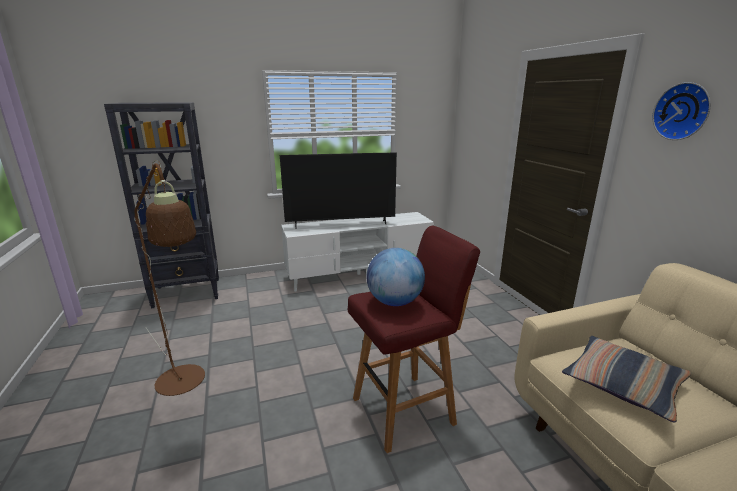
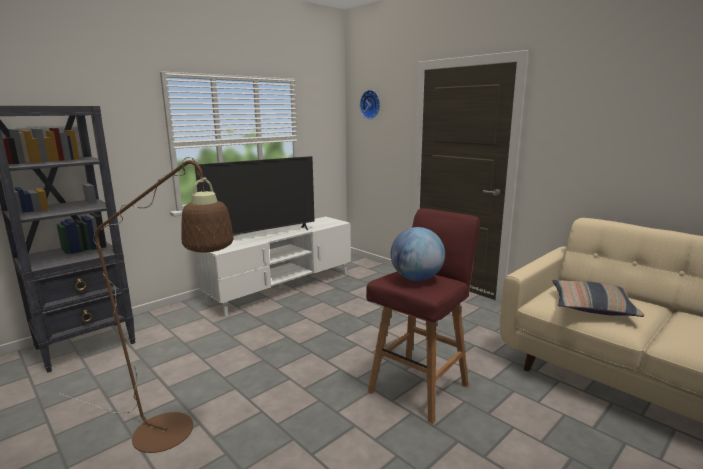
camera: 25 degrees left, 5 degrees down
wall clock [652,82,711,140] -> wall clock moved to [360,90,380,119]

